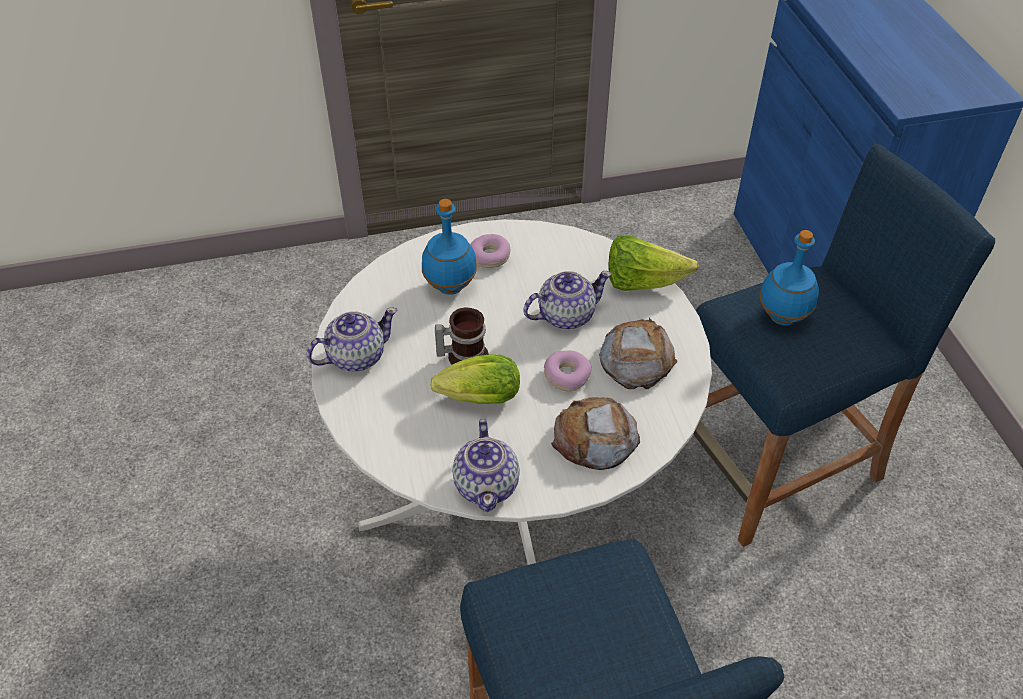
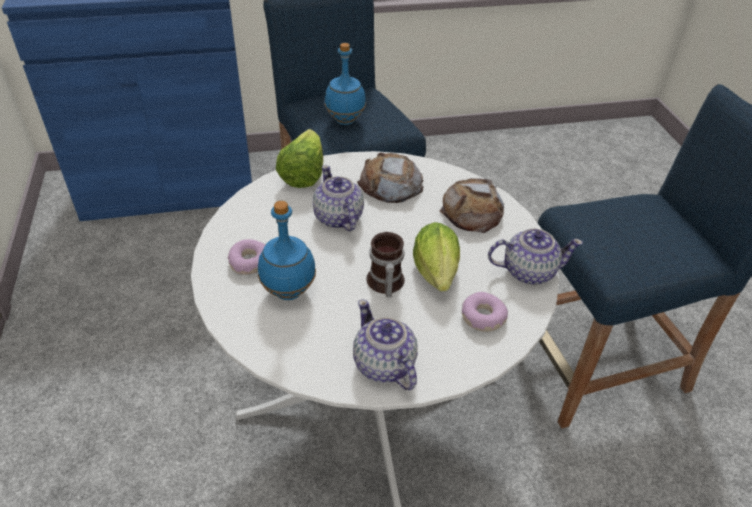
camera: 90 degrees left, 5 degrees down
donut [544,351,592,392] -> donut moved to [462,292,508,332]

